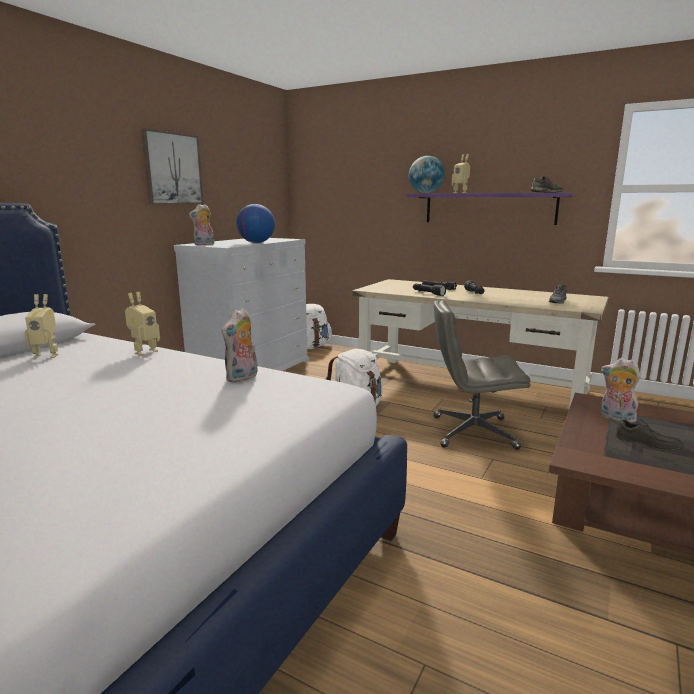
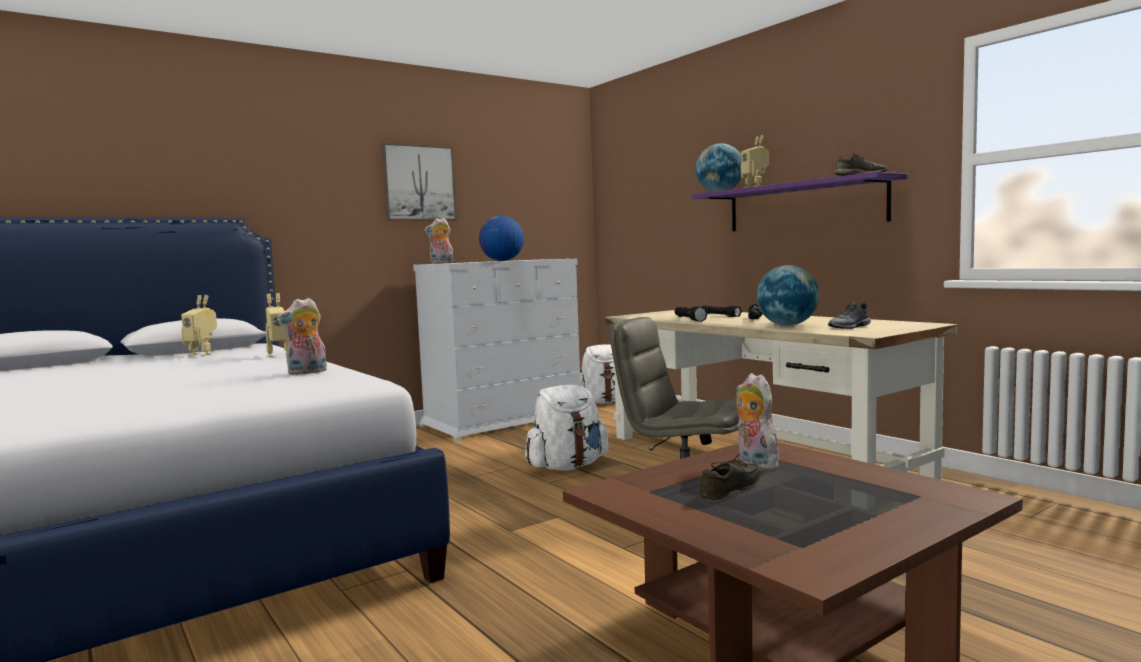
camera: 25 degrees right, 10 degrees down
grey shoe [616,419,684,451] -> grey shoe turned 105 degrees counterclockwise [700,454,762,500]
none -> globe [756,265,819,326]

